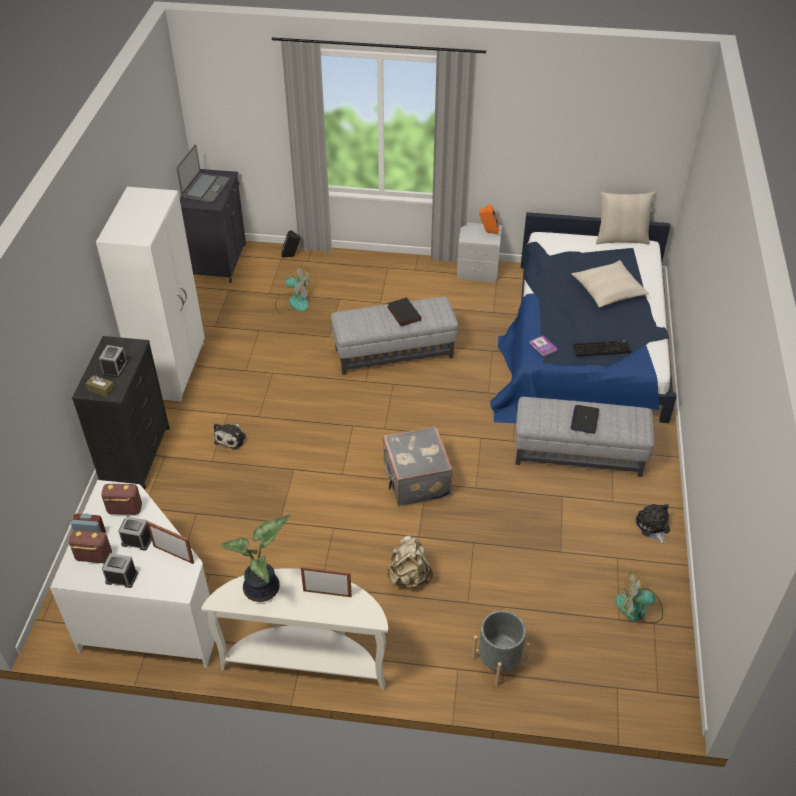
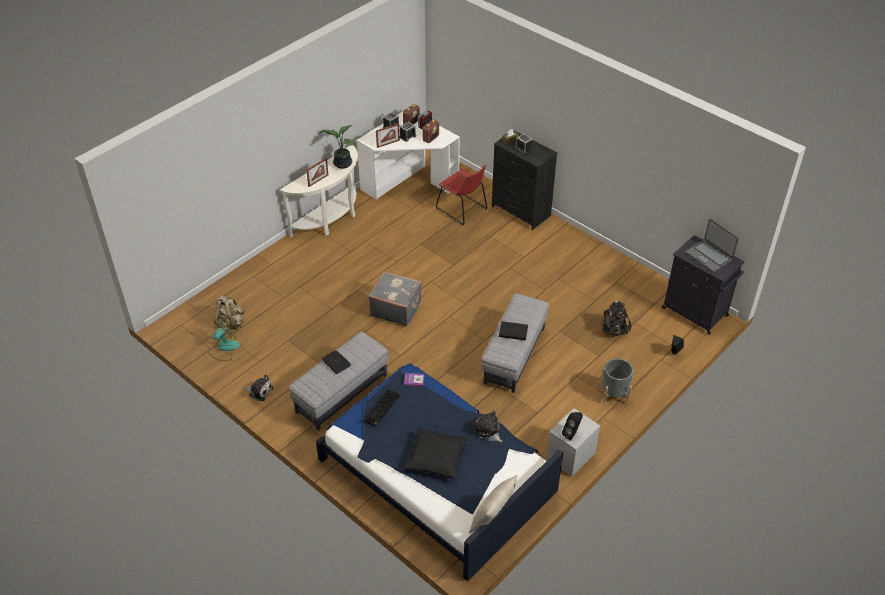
camera: 125 degrees right, 0 degrees up
white wardrobe [96,187,205,401] -> none
plush toy [214,423,246,450] -> plush toy moved to [474,411,502,442]
fan [275,265,312,314] -> black backpack [601,301,631,336]
beige backpack [387,535,433,589] -> beige backpack moved to [214,296,244,330]
grey planter [472,610,530,686] -> grey planter moved to [600,358,633,404]
orange speaker [479,204,500,234] -> black speaker [562,412,583,441]
beige pillow [572,260,649,308] -> black pillow [404,428,468,479]
none -> red chair [436,165,487,225]

